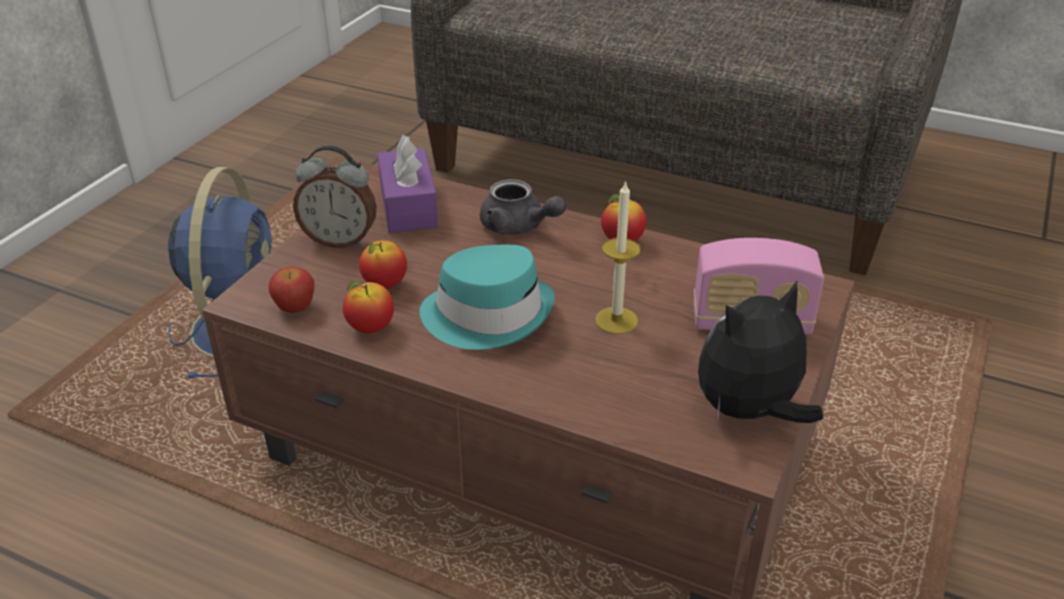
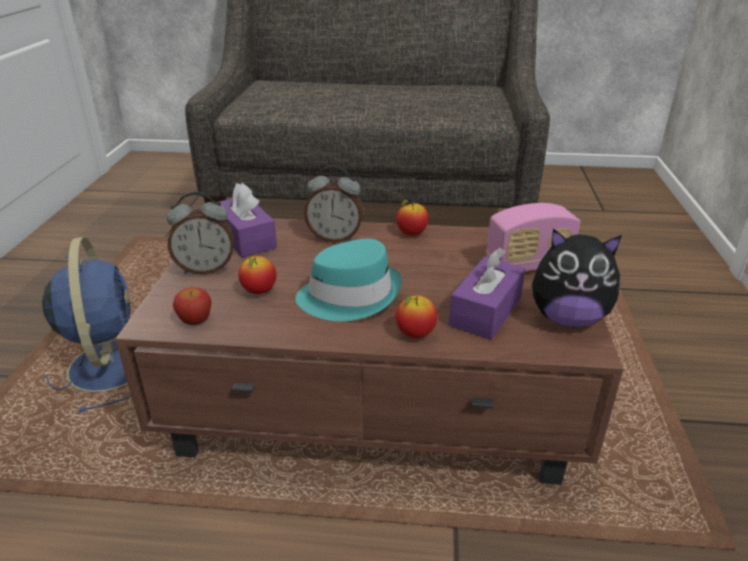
camera: 20 degrees left, 5 degrees down
apple [343,281,394,334] -> apple moved to [395,295,437,338]
grey teapot [480,179,566,235] -> alarm clock [304,166,364,243]
candle [595,180,641,334] -> none
plush toy [698,281,823,423] -> plush toy turned 120 degrees counterclockwise [532,229,622,327]
none -> purple tissue box [449,248,525,340]

